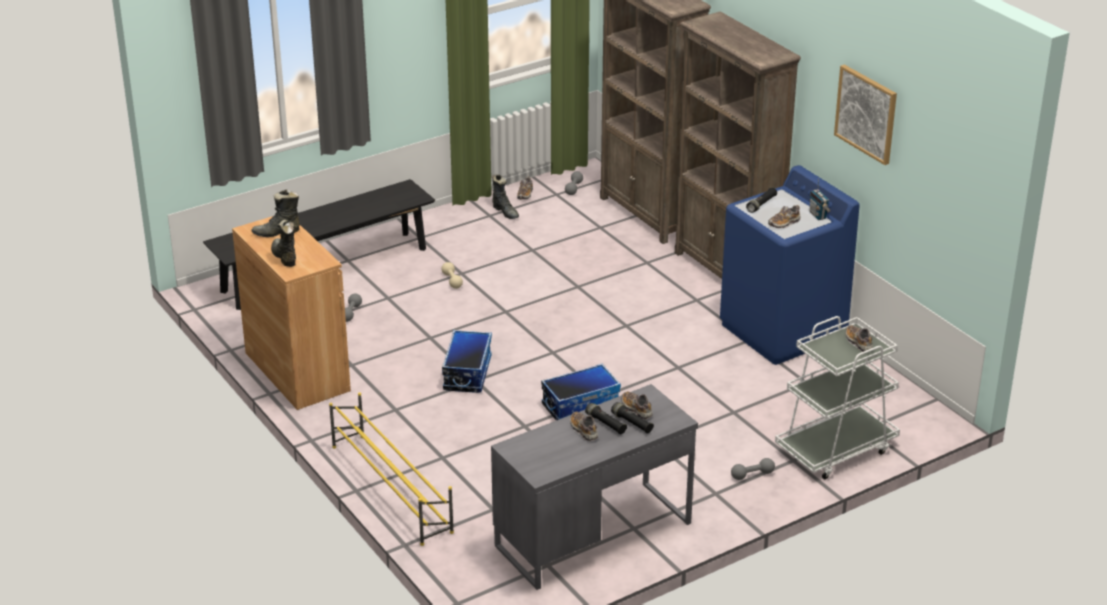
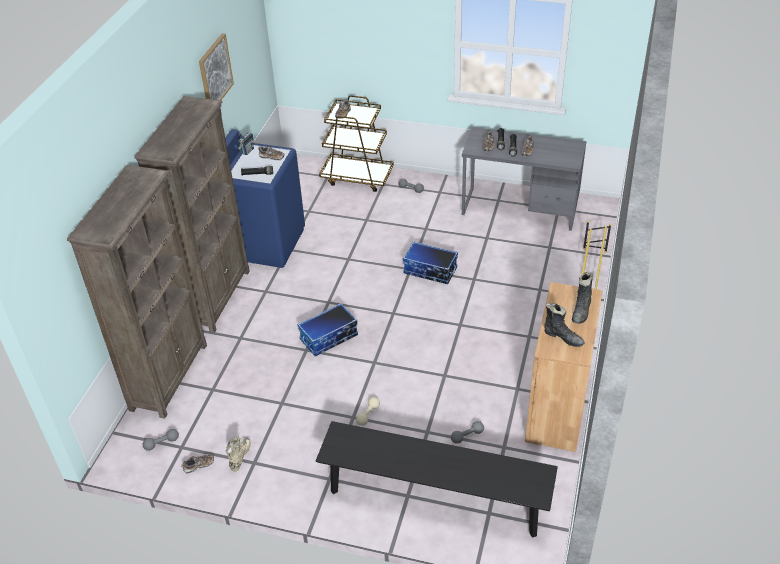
camera: 130 degrees left, 10 degrees up
storage box [442,330,492,393] -> storage box moved to [297,303,358,356]
black boot [492,174,519,219] -> beige boot [226,436,251,472]
white cart [775,316,900,479] -> brown cart [319,95,394,192]

